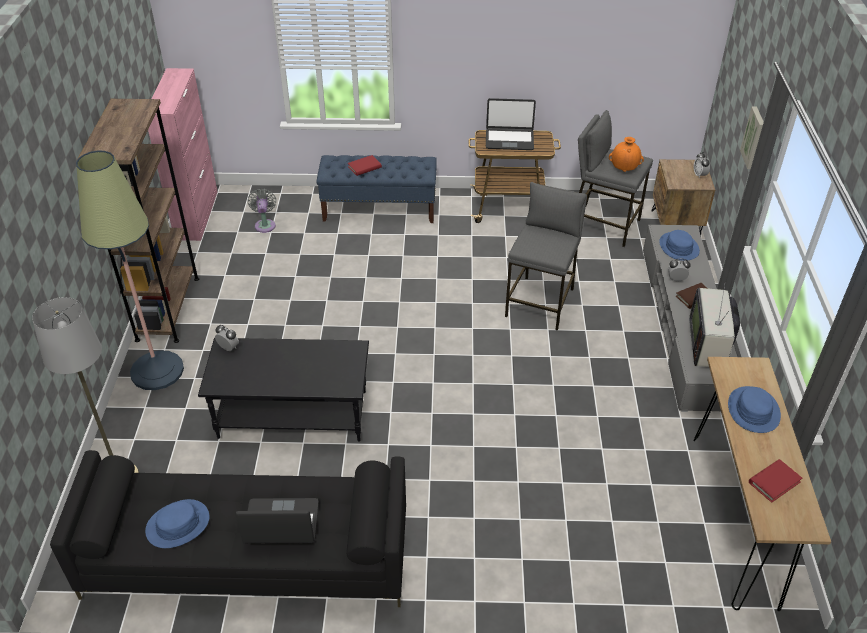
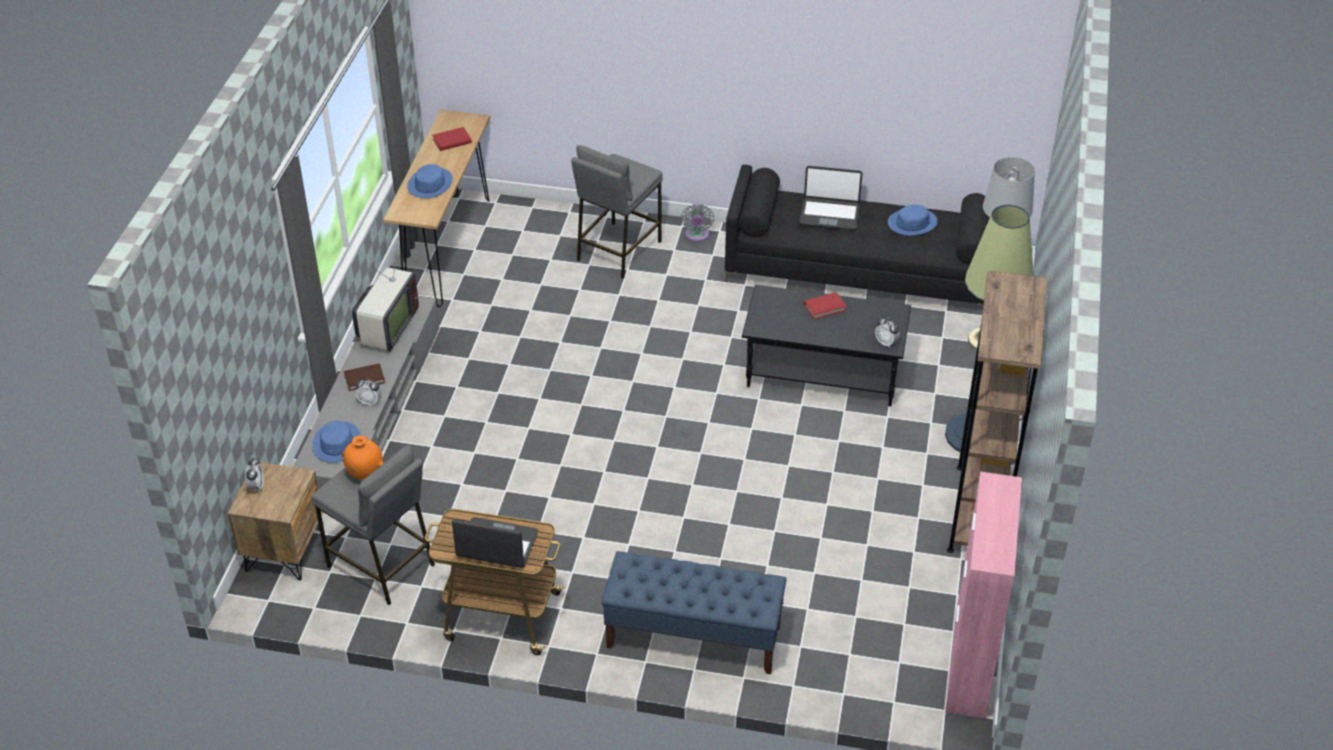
camera: 170 degrees left, 0 degrees up
grey fan [248,189,276,233] -> grey fan moved to [681,202,714,242]
red book [348,155,382,176] -> red book moved to [804,292,847,319]
grey stool [505,182,587,331] -> grey stool moved to [571,145,663,279]
picture [740,106,764,169] -> none

